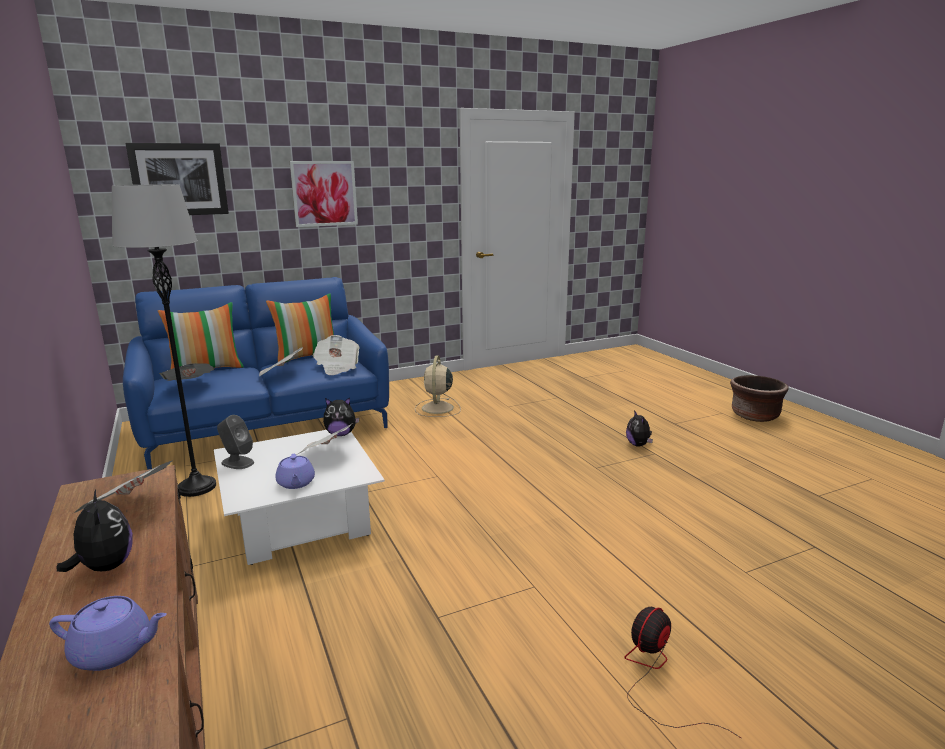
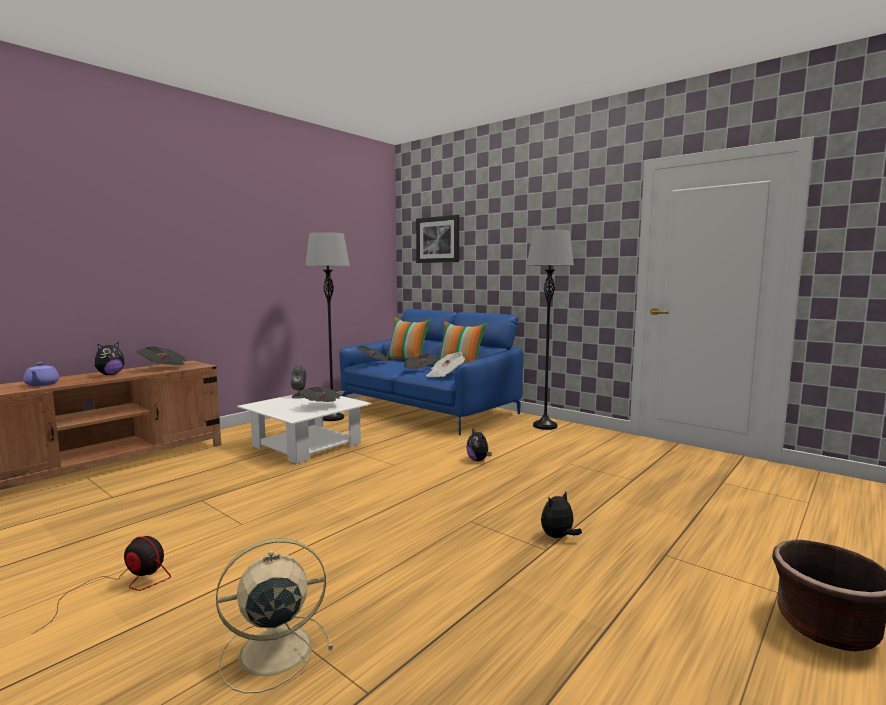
camera: 65 degrees right, 10 degrees down
purple teapot [275,454,315,489] -> none
picture [290,161,358,227] -> none
plush toy [323,397,360,436] -> plush toy moved to [466,428,492,461]
beige fan [415,355,461,417] -> beige fan moved to [216,538,333,693]
none -> grey floor lamp [526,230,574,430]

